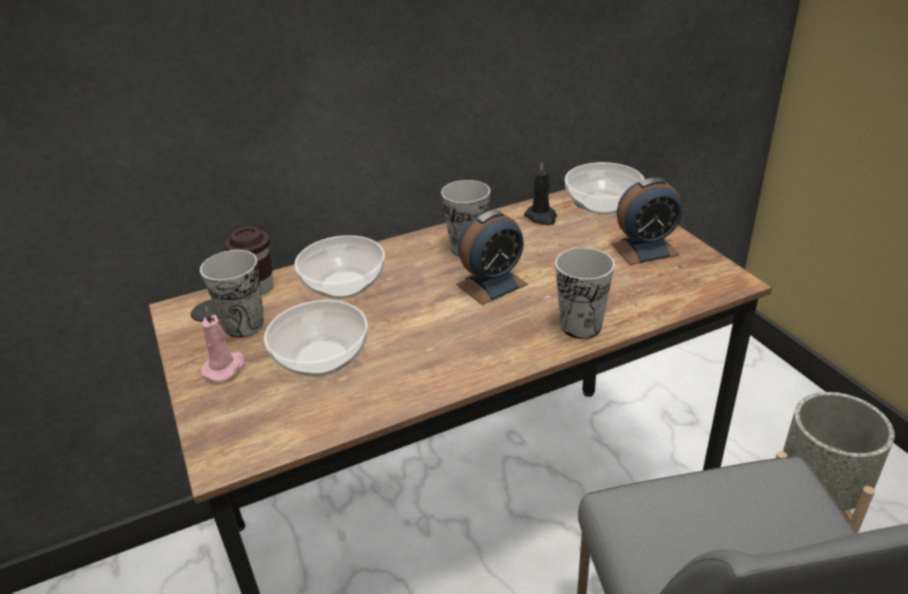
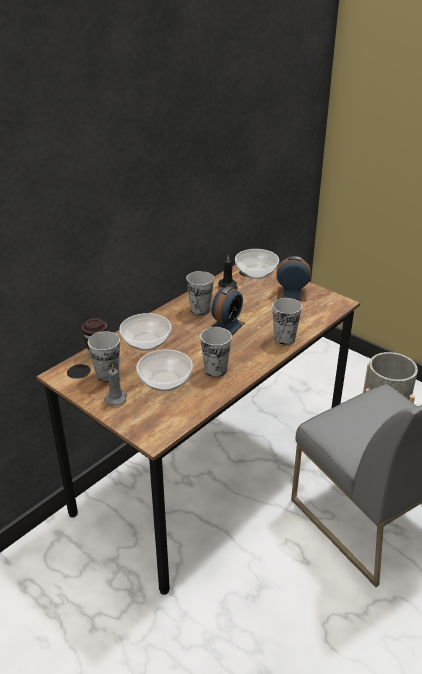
camera: 25 degrees left, 0 degrees up
pink candle [201,307,245,382] -> grey candle [104,364,127,405]
alarm clock [611,177,682,265] -> alarm clock turned 135 degrees counterclockwise [276,256,311,301]
none -> cup [200,327,232,377]

